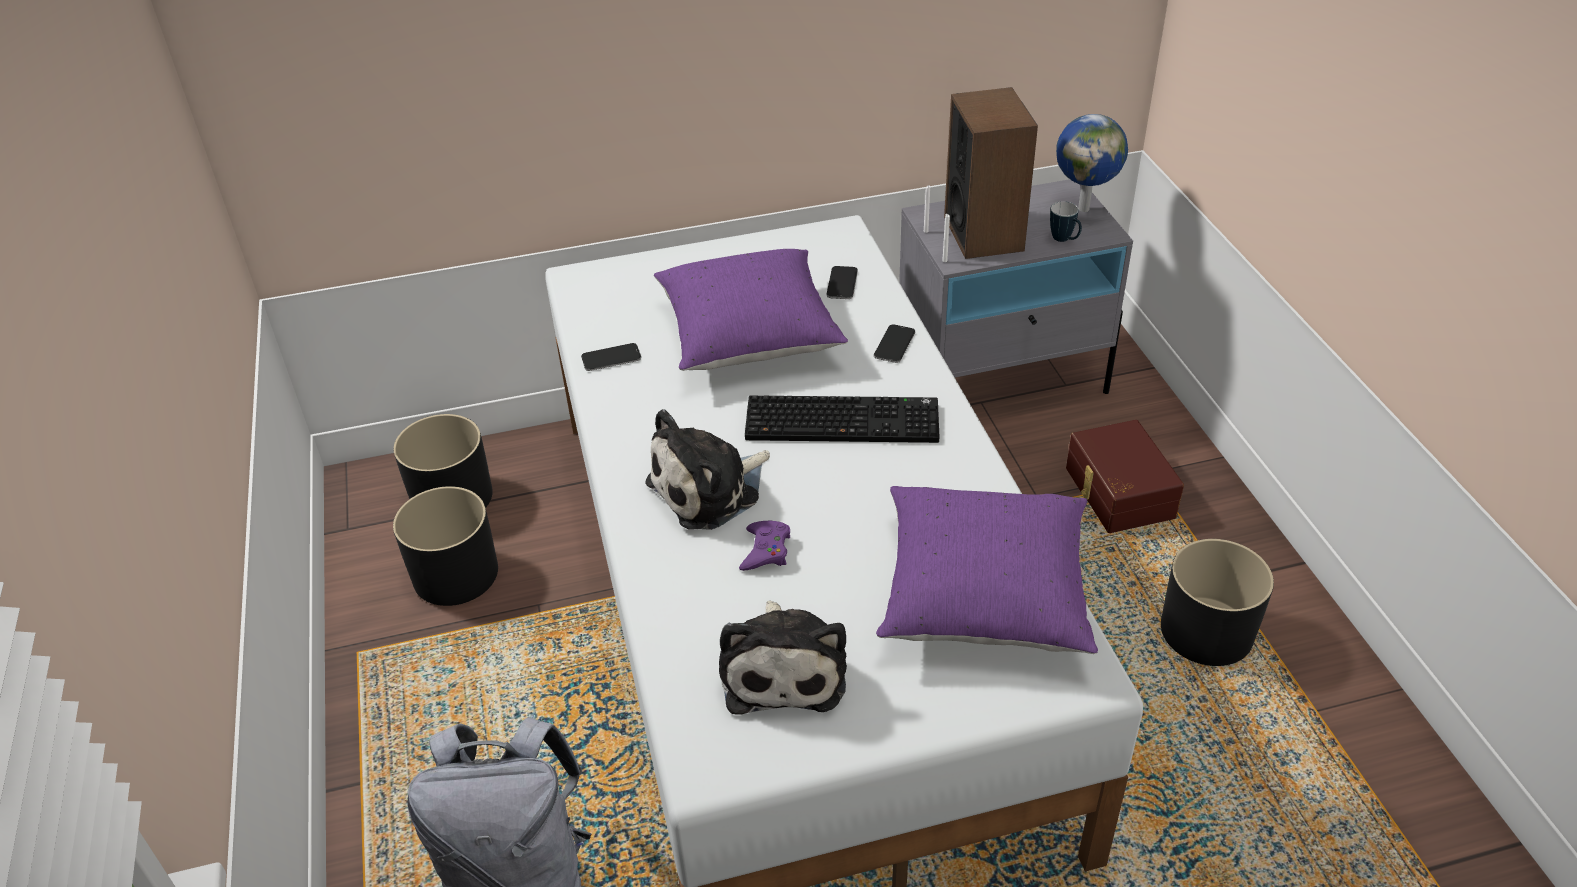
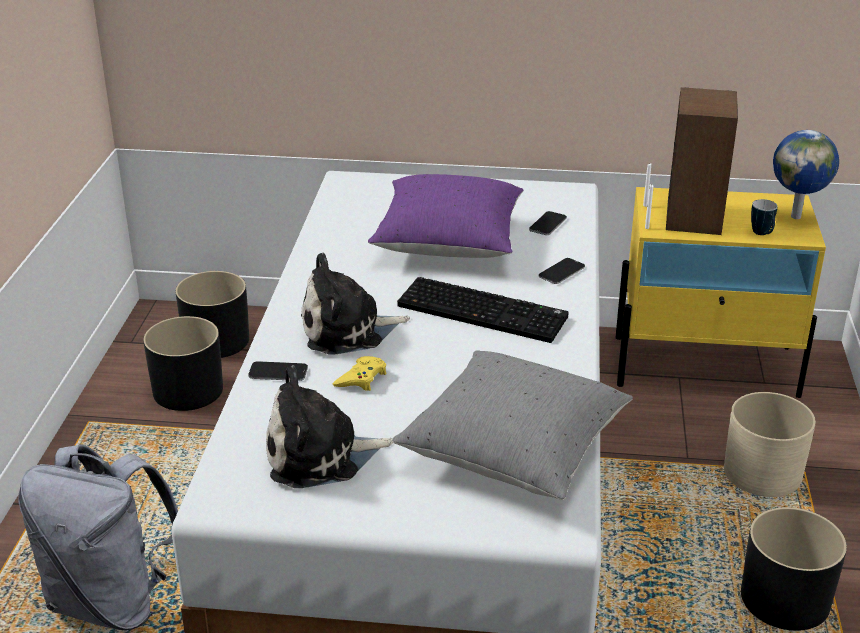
camera: 20 degrees right, 10 degrees down
phone [581,343,641,371] -> phone moved to [248,361,308,381]
plush toy [719,601,847,715] -> plush toy turned 60 degrees clockwise [266,365,393,488]
purple game controller [739,521,790,571] -> yellow game controller [333,356,387,391]
purple pillow [876,486,1098,654] -> grey pillow [392,350,633,500]
grey nightstand [899,179,1133,394] -> yellow nightstand [615,187,826,398]
brown storage box [1066,420,1184,533] -> beige planter [724,392,816,497]

